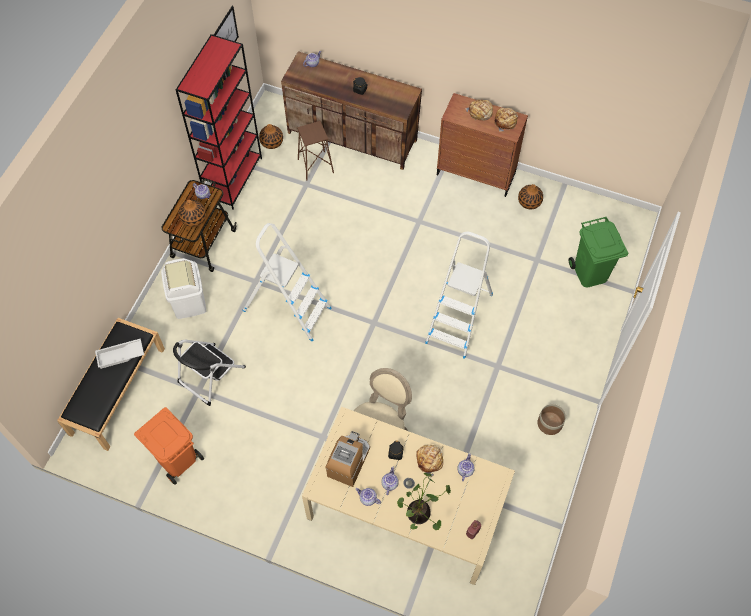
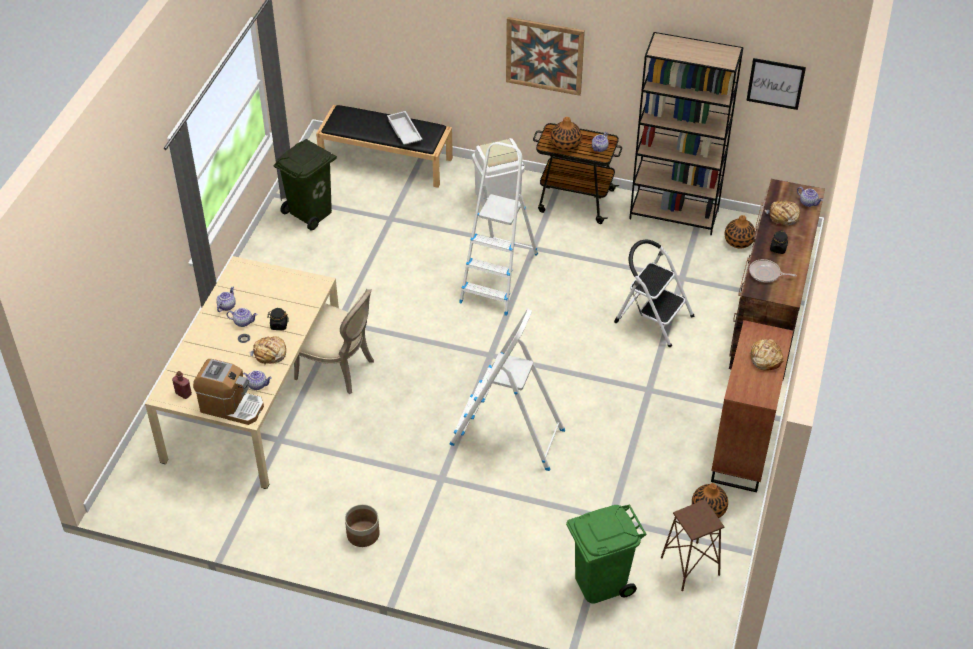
camera: 85 degrees right, 15 degrees down
orange trash can [134,407,204,485] -> green trash can [273,139,337,231]
step ladder [173,340,246,406] -> step ladder moved to [614,240,694,347]
red bookcase [176,34,262,210] -> beige bookcase [629,32,743,235]
brown stool [297,121,334,181] -> brown stool moved to [661,500,724,591]
coffee machine [325,431,370,487] -> coffee machine moved to [193,359,264,425]
potted plant [397,473,451,530] -> none
bread [494,108,518,132] -> bread moved to [765,200,800,226]
none -> picture [506,17,585,96]
none -> frying pan [749,259,797,282]

